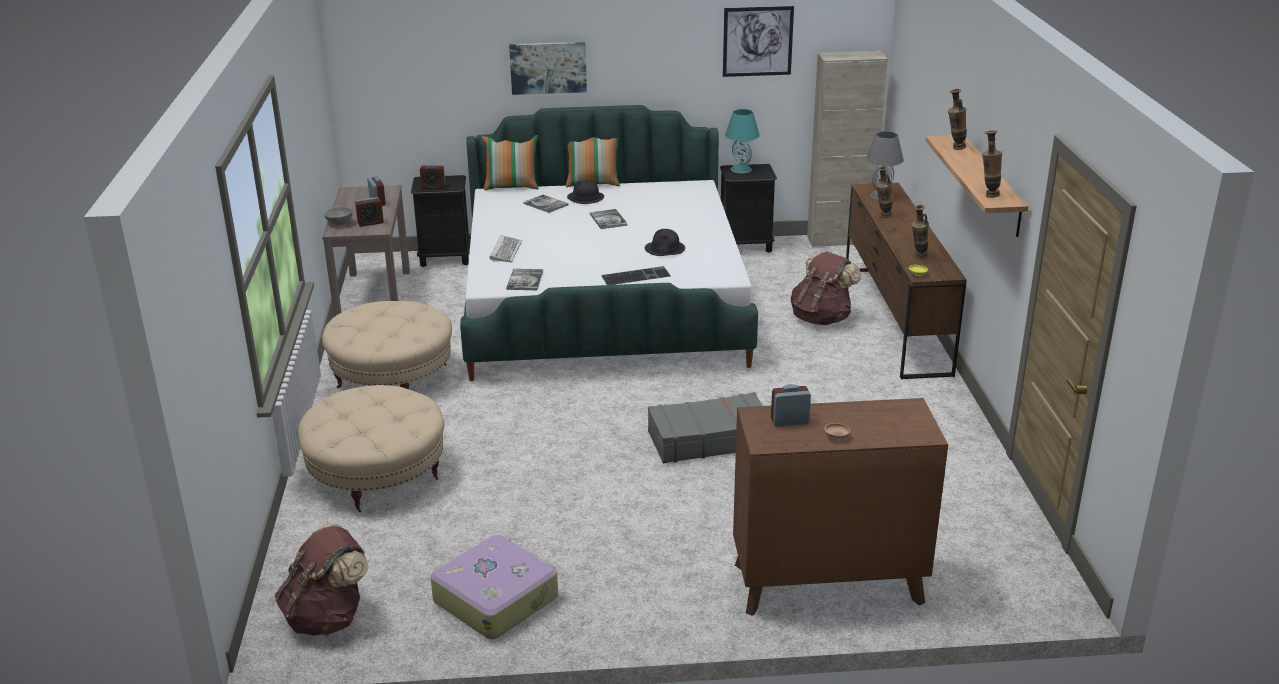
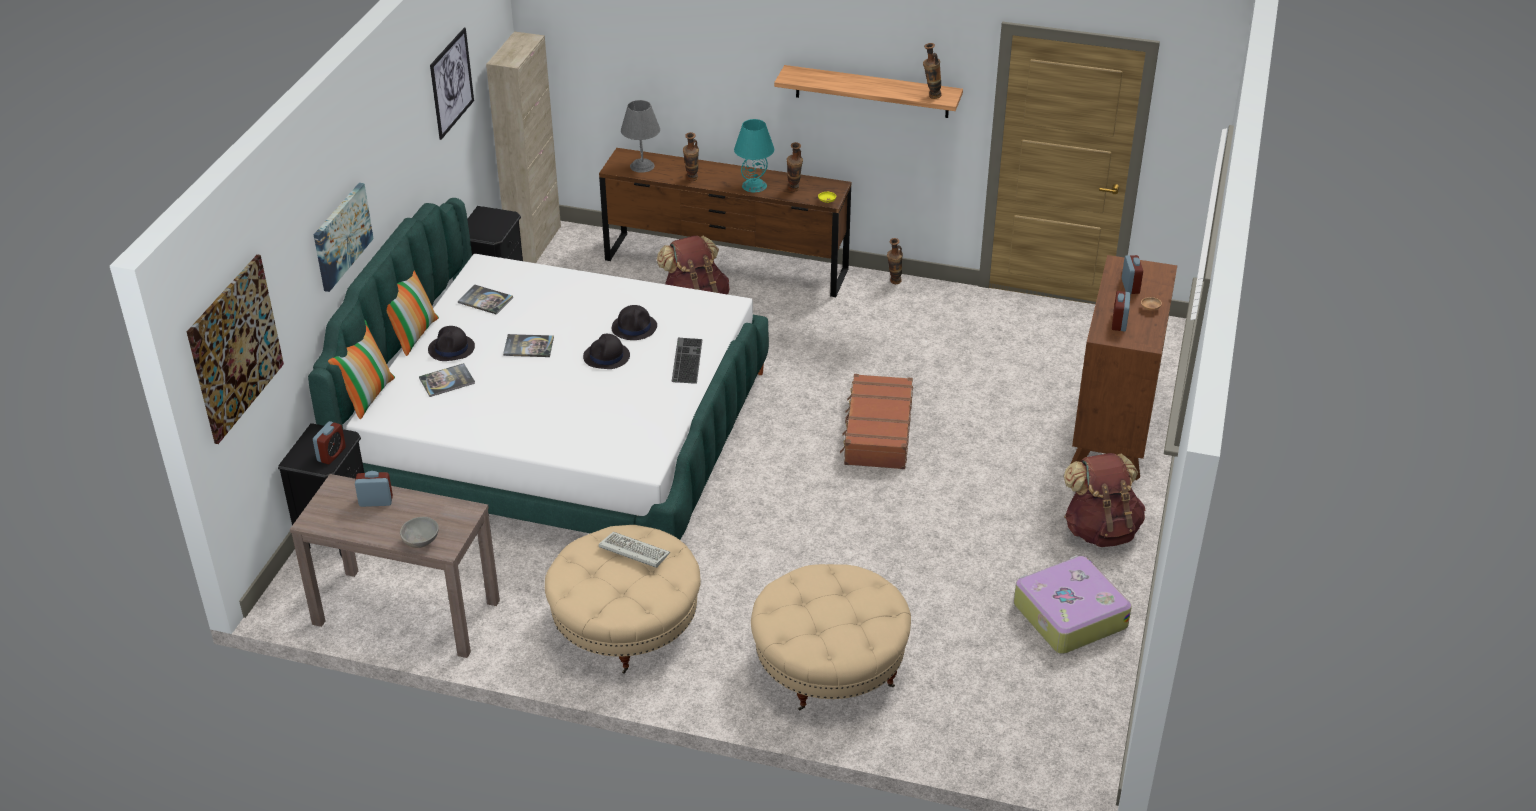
camera: 70 degrees left, 10 degrees up
brown backpack [275,524,369,636] -> brown backpack moved to [1064,453,1145,547]
alarm clock [355,197,384,227] -> alarm clock moved to [1122,255,1143,294]
keyboard [489,235,522,262] -> keyboard moved to [599,532,670,568]
book [506,269,543,290] -> book moved to [458,285,513,314]
grey suitcase [648,392,763,463] -> brown suitcase [840,374,913,469]
turquoise table lamp [725,109,760,173] -> turquoise table lamp moved to [734,119,774,193]
vase [948,89,966,150] -> vase moved to [887,238,903,284]
none -> picture [187,254,284,444]
none -> black hat [583,334,630,369]

